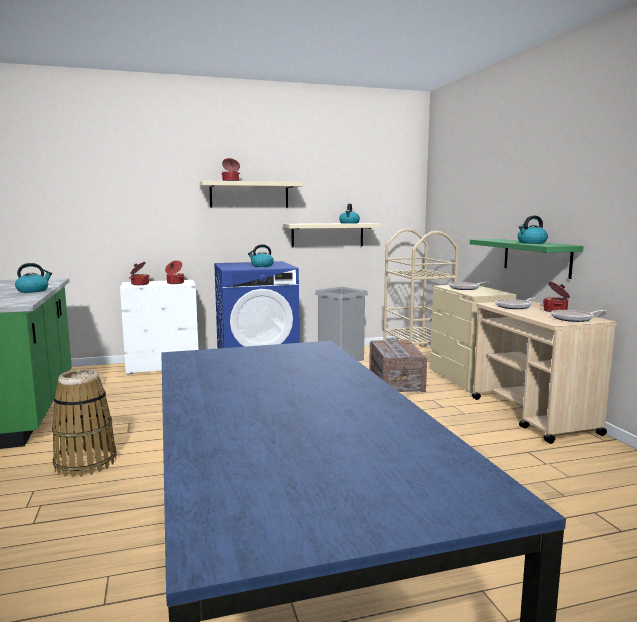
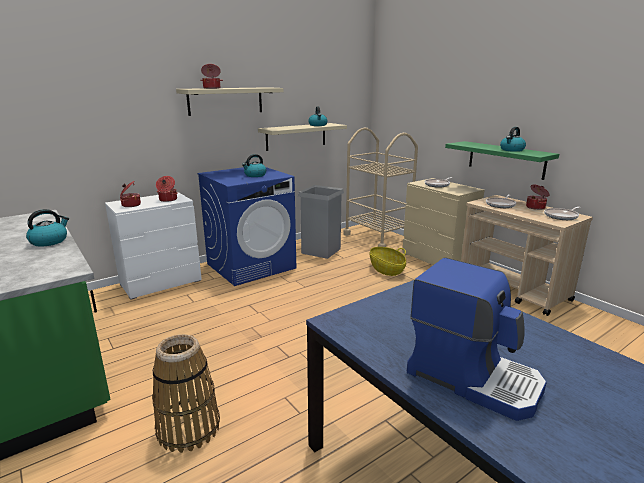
camera: 20 degrees left, 10 degrees up
crate [369,340,427,392] -> basket [369,247,406,276]
none -> coffee machine [407,258,547,421]

